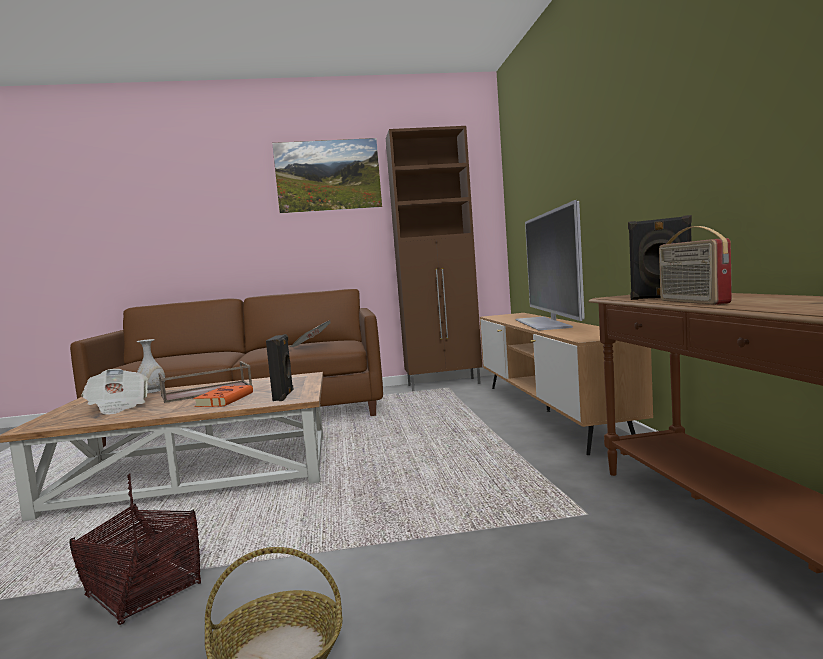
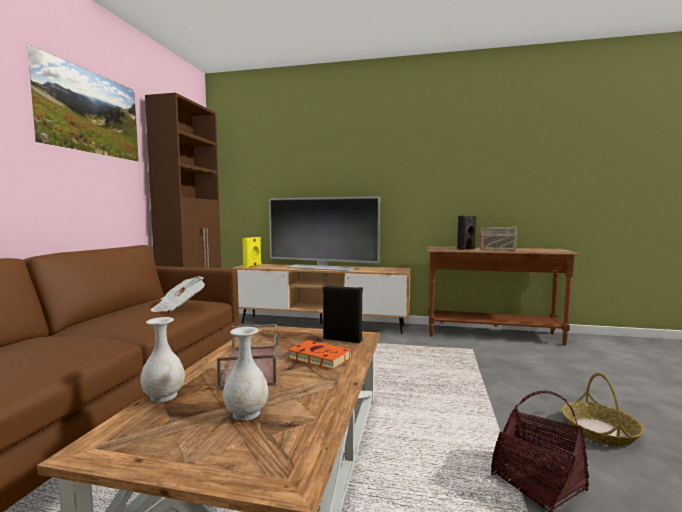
camera: 70 degrees left, 0 degrees up
newspaper [81,369,148,415] -> white vase [223,327,268,421]
none -> yellow speaker [242,237,261,268]

